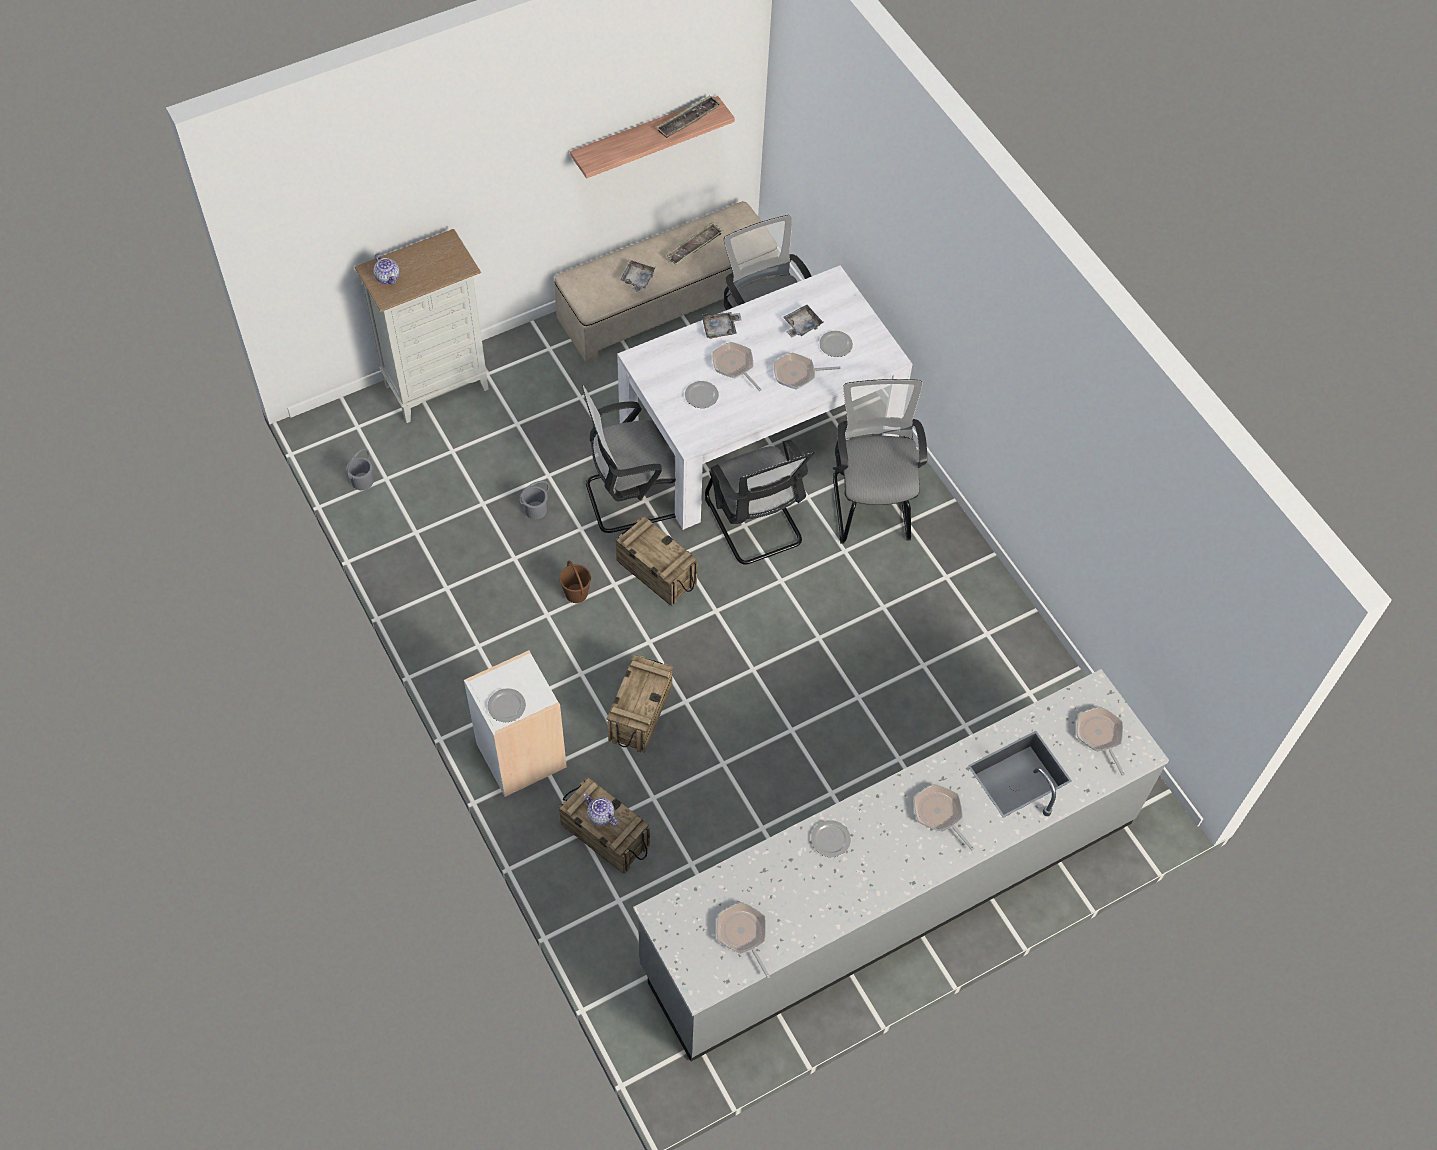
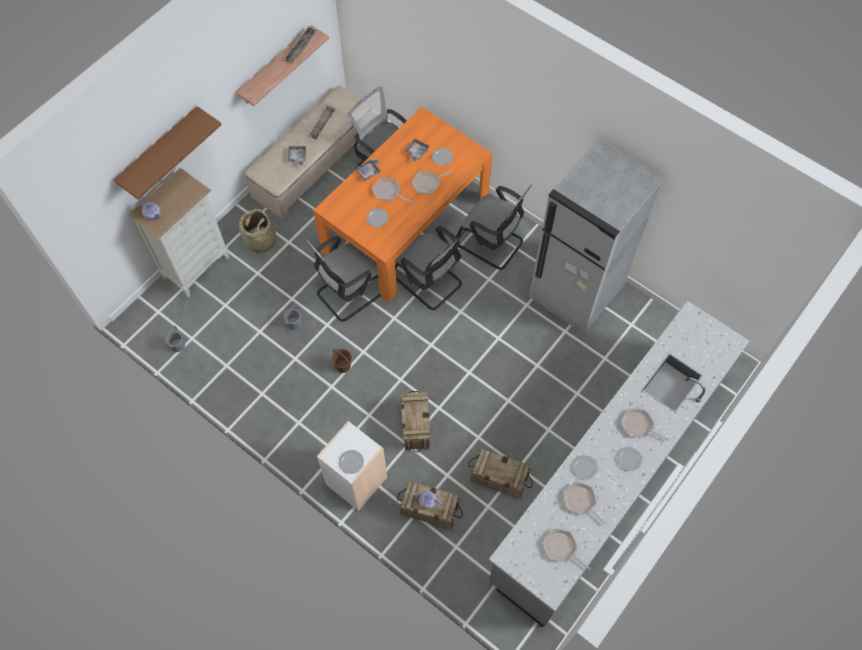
camera: 20 degrees left, 5 degrees up
crate [616,516,698,606] -> crate moved to [468,449,533,499]
white dining table [617,265,913,530] -> orange dining table [313,107,493,302]
chair [832,379,927,544] -> chair turned 150 degrees clockwise [456,185,531,270]
frying pan [1077,707,1125,776] -> frying pan moved to [563,482,606,525]
none -> brown shelf [113,106,221,200]
none -> basket [239,209,276,255]
none -> grey fridge [529,138,664,334]
none -> plate [617,447,642,471]

